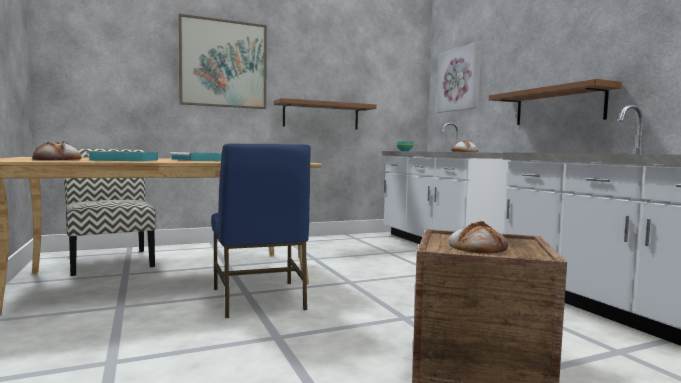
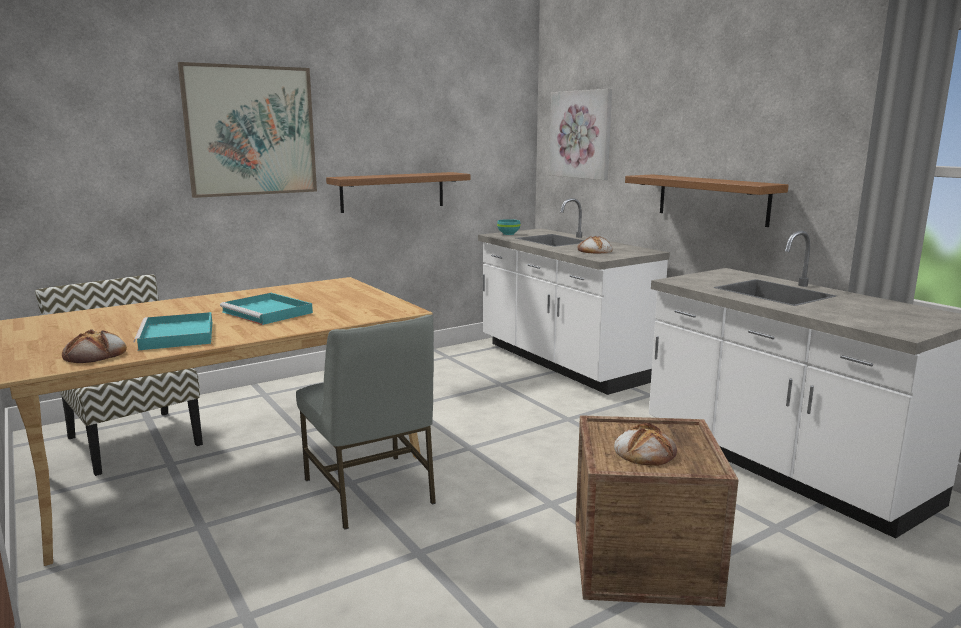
camera: 10 degrees left, 10 degrees up
blue chair [211,143,311,318] -> grey chair [296,314,436,530]

